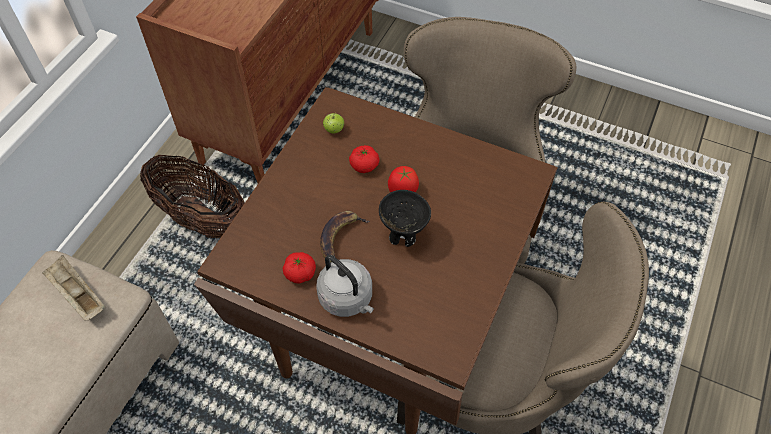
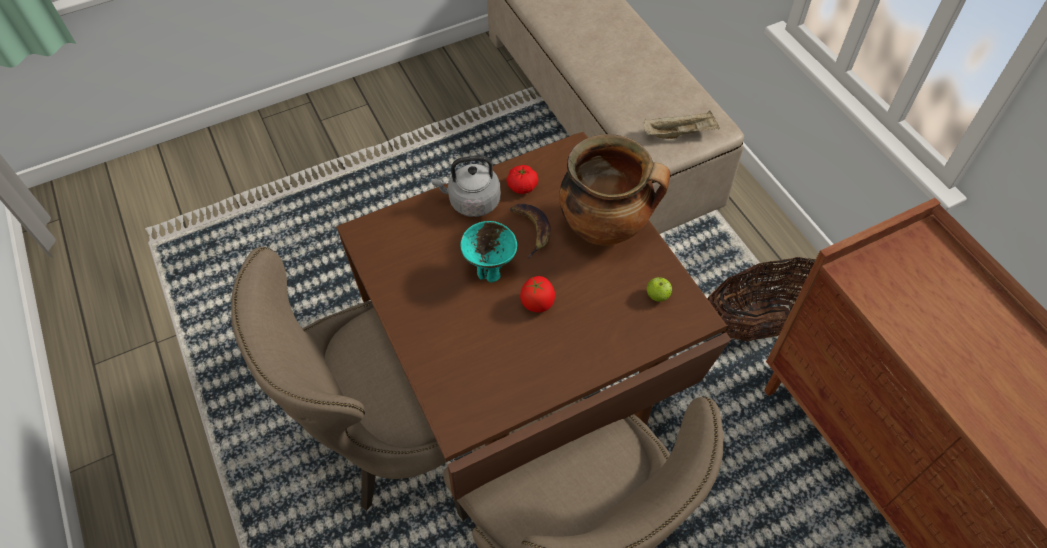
camera: 130 degrees right, 0 degrees up
tomato [349,145,380,173] -> none
black bowl [379,190,431,247] -> turquoise bowl [460,221,517,283]
none -> cooking pot [559,134,670,246]

